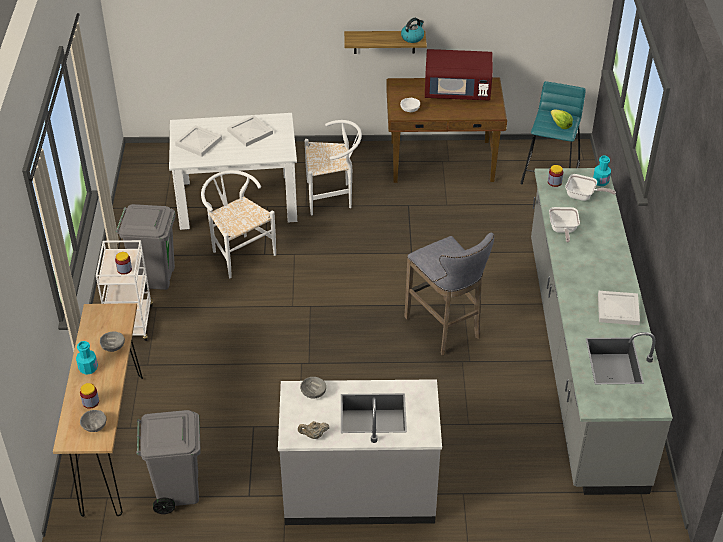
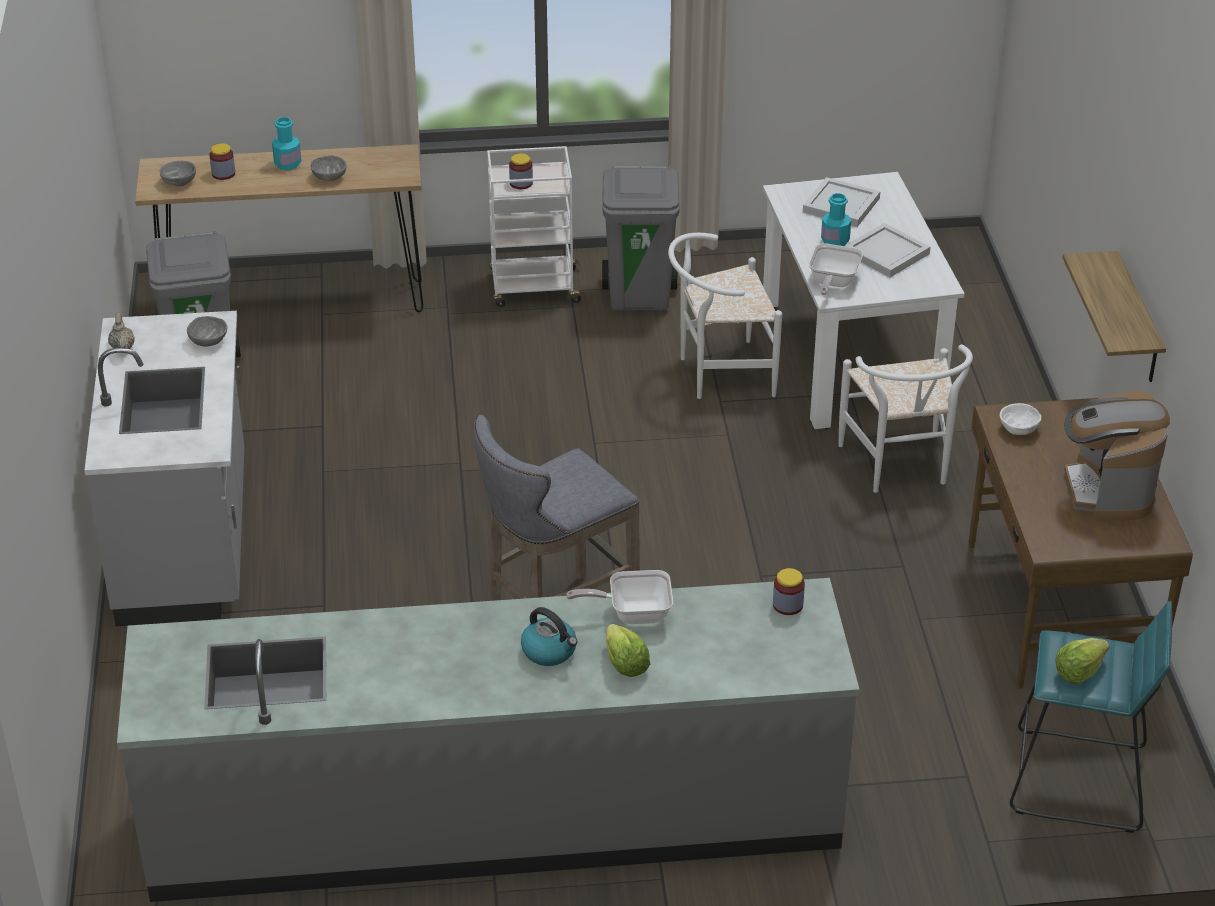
camera: 85 degrees right, 5 degrees down
white chair [201,170,276,278] -> white chair turned 150 degrees counterclockwise [668,233,782,399]
kettle [401,18,424,43] -> kettle moved to [521,607,578,666]
red microwave [425,49,493,100] -> coffee machine [1064,391,1170,521]
frying pan [565,174,616,201] -> frying pan moved to [809,243,863,295]
turquoise bottle [593,156,611,186] -> turquoise bottle moved to [821,193,851,246]
white tray [598,291,640,325] -> none
none -> lettuce [606,624,650,677]

